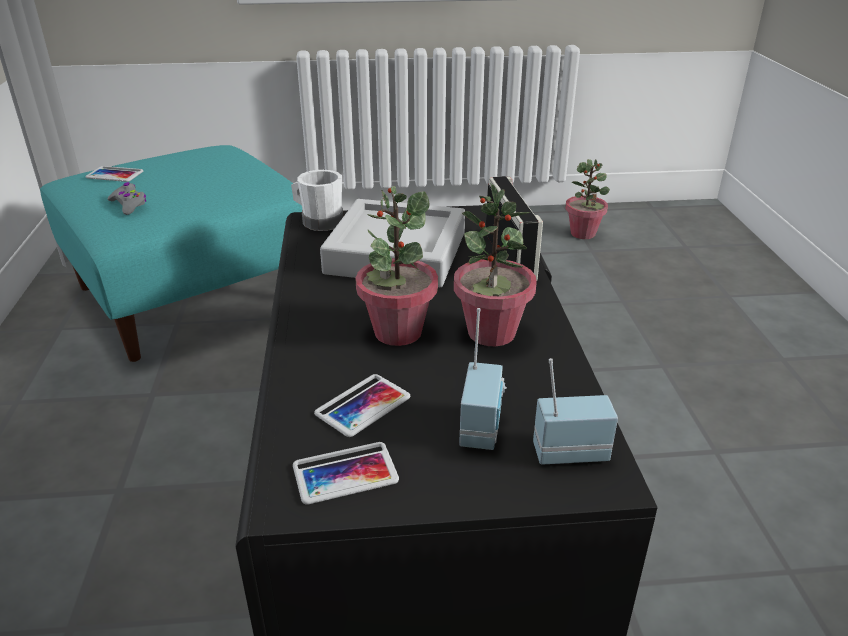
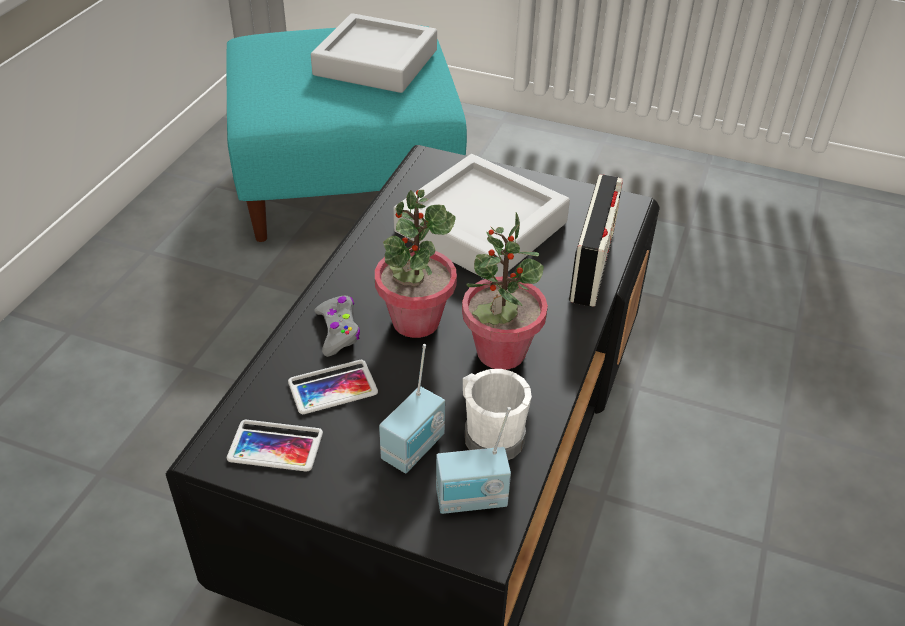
camera: 25 degrees right, 10 degrees up
phone [86,166,143,182] -> none
grey game controller [107,182,146,215] -> grey game controller moved to [314,296,360,357]
white mug [291,170,344,231] -> white mug moved to [463,369,532,460]
radio [533,358,618,464] -> radio turned 150 degrees clockwise [436,407,511,514]
potted plant [565,159,610,239] -> none
none -> grey tray [311,13,437,93]

